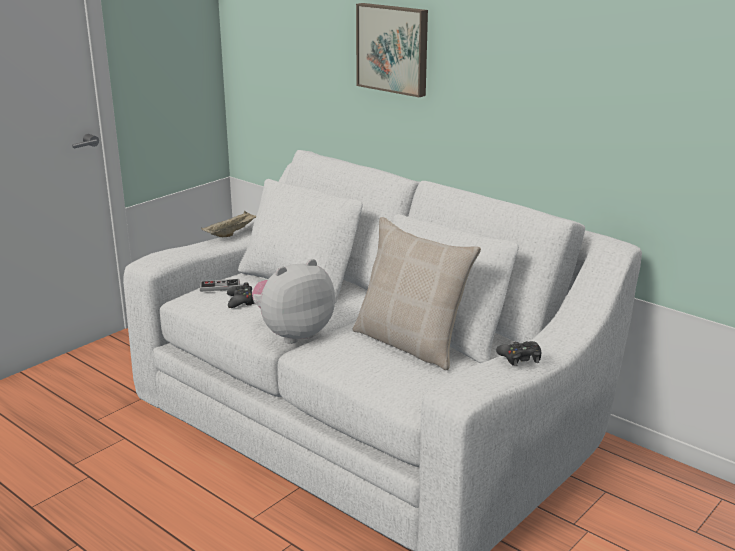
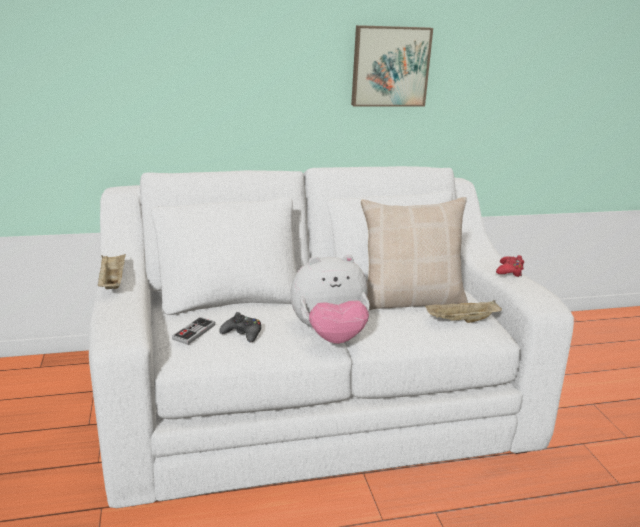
camera: 55 degrees left, 0 degrees up
plush toy [252,259,335,344] -> plush toy turned 105 degrees counterclockwise [290,255,370,344]
picture [356,3,428,97] -> picture moved to [351,25,433,107]
black game controller [496,341,541,366] -> red game controller [496,255,524,277]
none -> beige tray [425,300,502,323]

